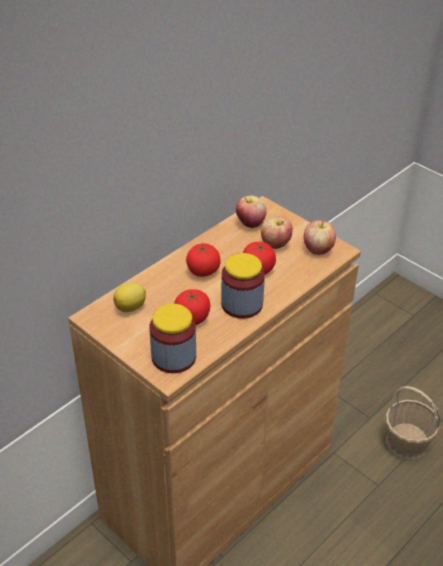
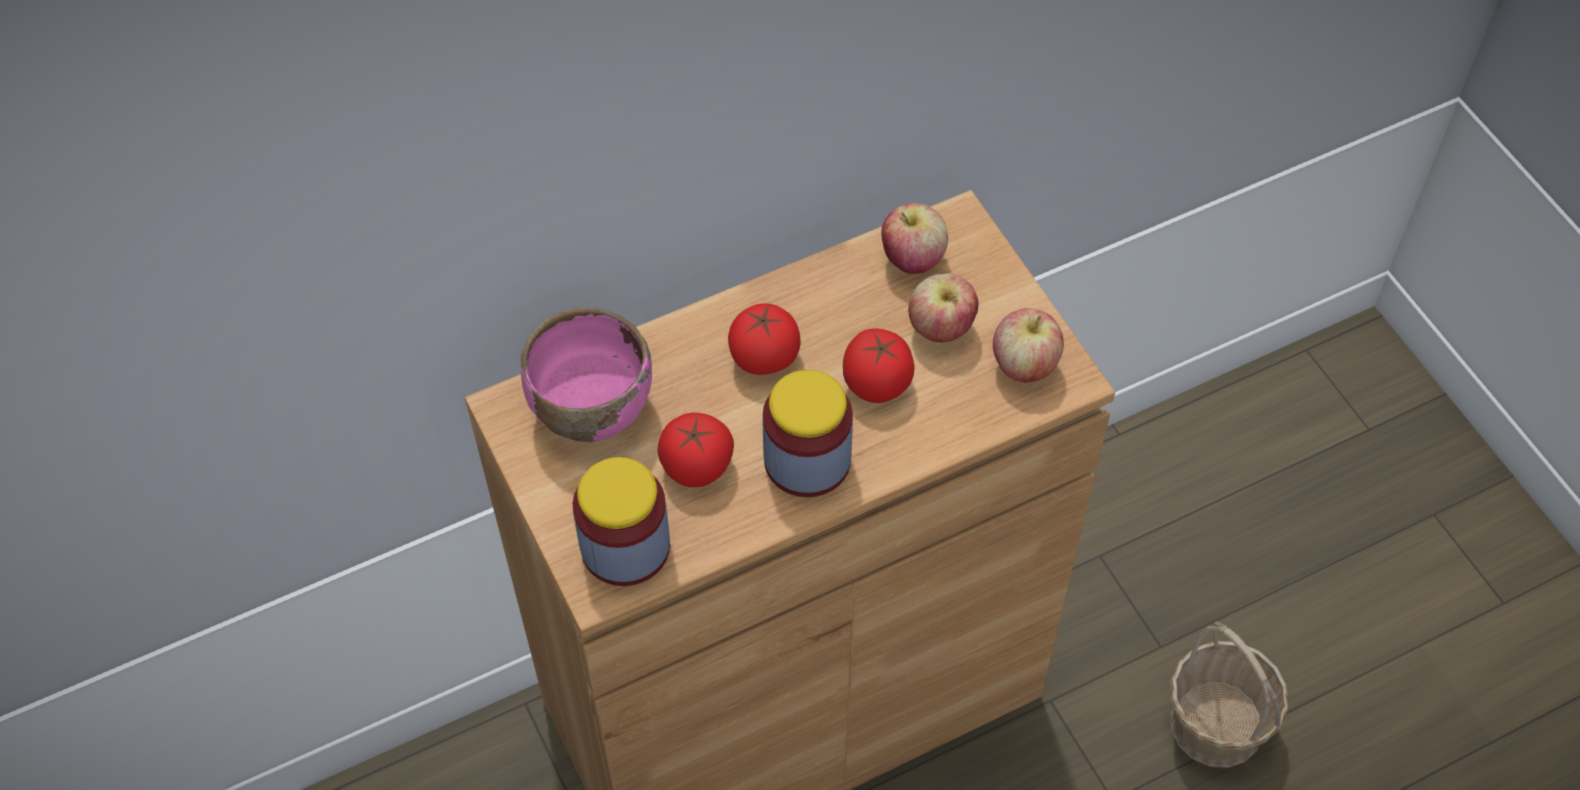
camera: 20 degrees right, 15 degrees up
lemon [113,283,146,312] -> pink bowl [521,307,652,442]

